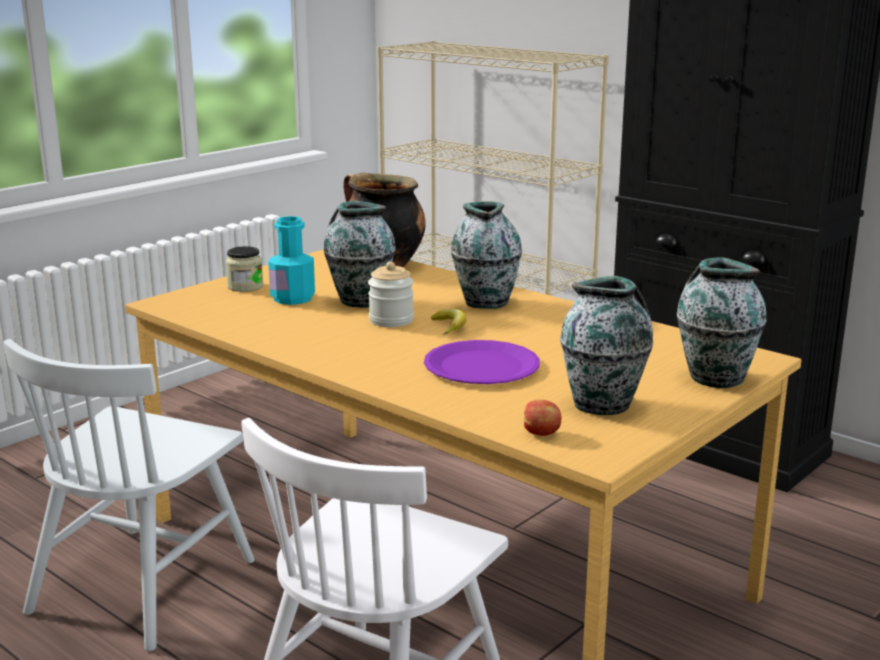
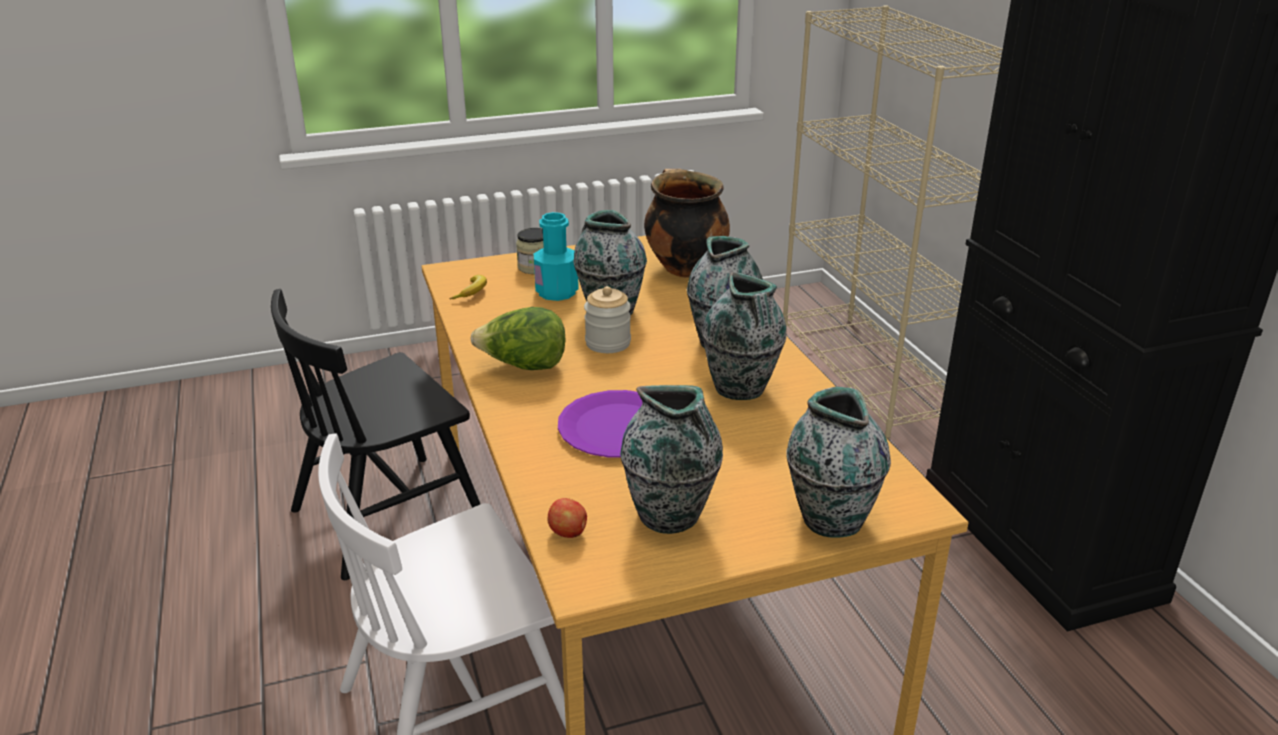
camera: 30 degrees right, 10 degrees up
white chair [3,339,255,651] -> black chair [271,289,480,580]
banana [431,309,466,335] -> banana moved to [450,275,487,299]
none -> lettuce [470,307,565,370]
none -> vase [702,272,787,400]

